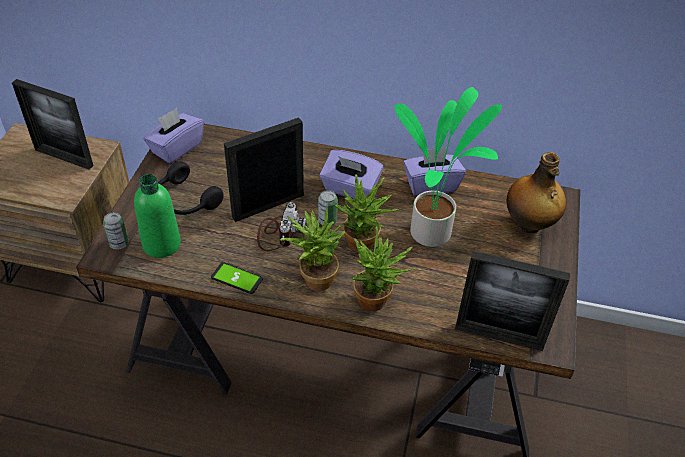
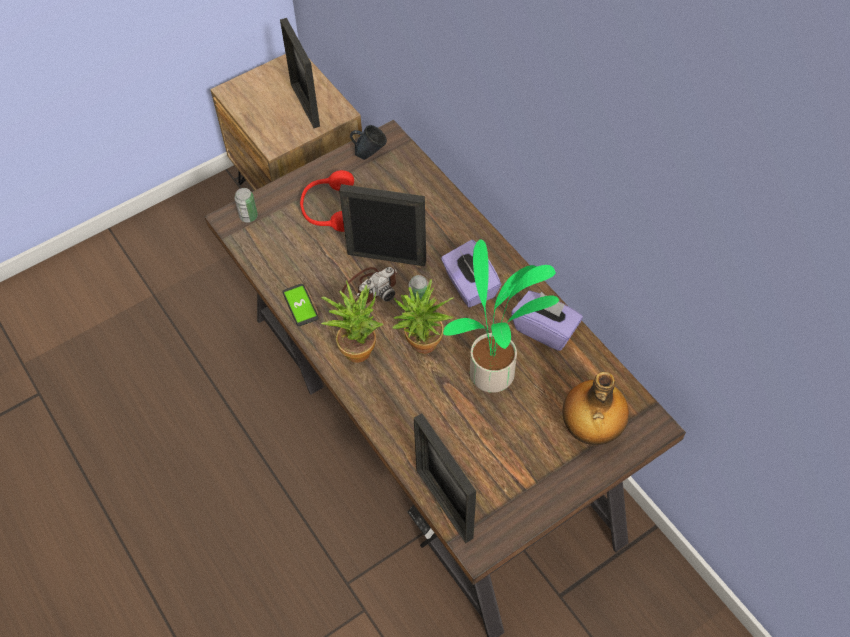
camera: 45 degrees right, 10 degrees up
green bottle [134,174,181,258] -> none
purple tissue box [143,108,204,164] -> blue mug [350,125,387,160]
black headphones [158,161,224,215] -> red headphones [300,170,354,232]
potted plant [353,226,416,311] -> none

